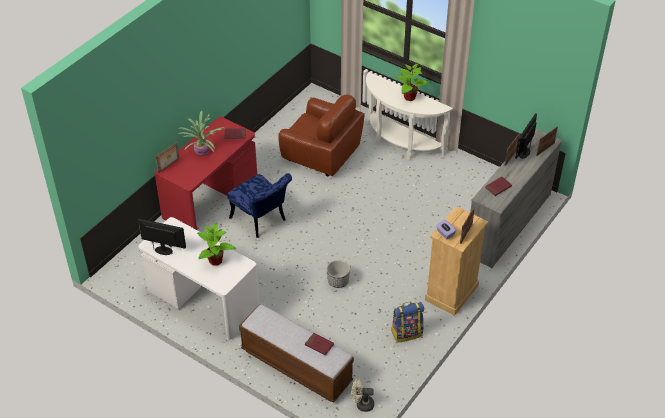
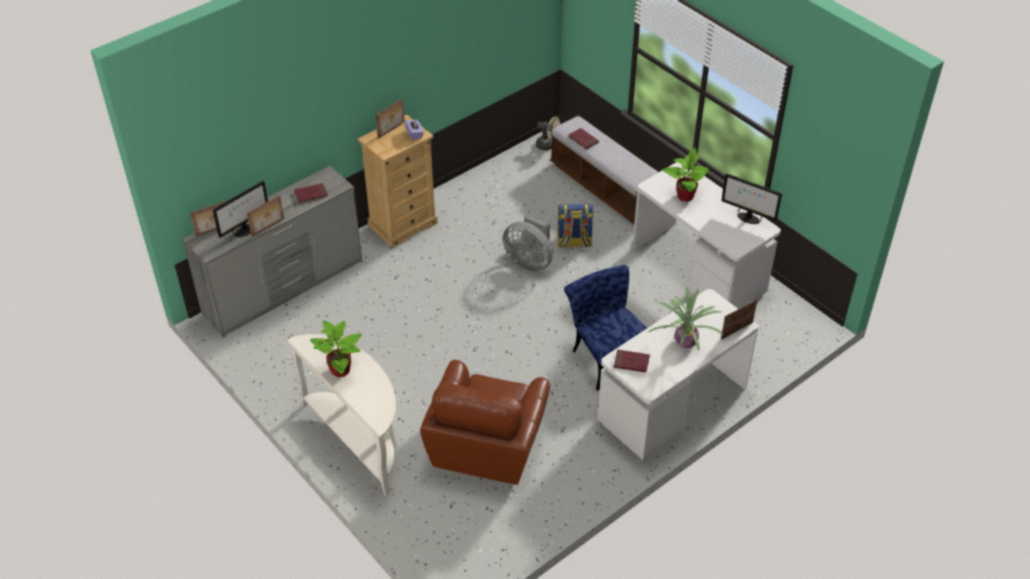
camera: 165 degrees left, 0 degrees up
red desk [154,117,257,230] -> white desk [597,289,759,460]
brown armchair [279,95,364,176] -> brown armchair turned 120 degrees counterclockwise [420,360,550,485]
planter [327,260,350,288] -> grey fan [503,214,553,272]
backpack [391,302,424,343] -> backpack moved to [557,203,594,249]

